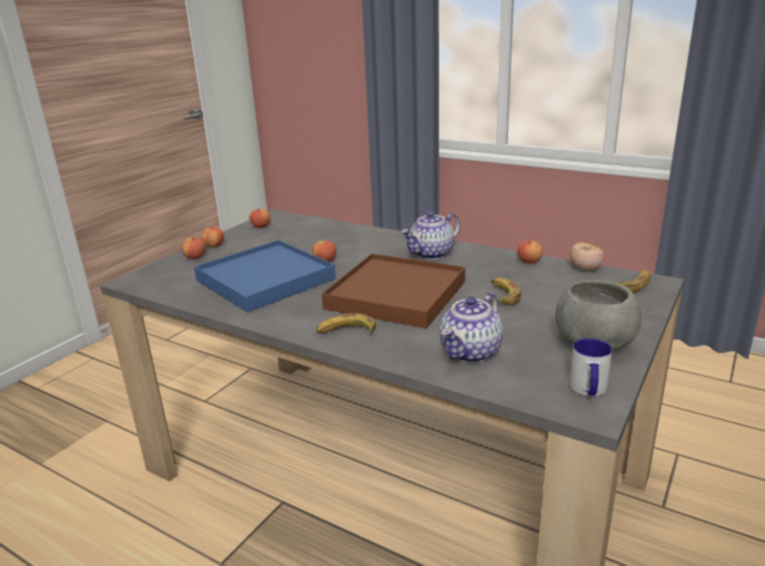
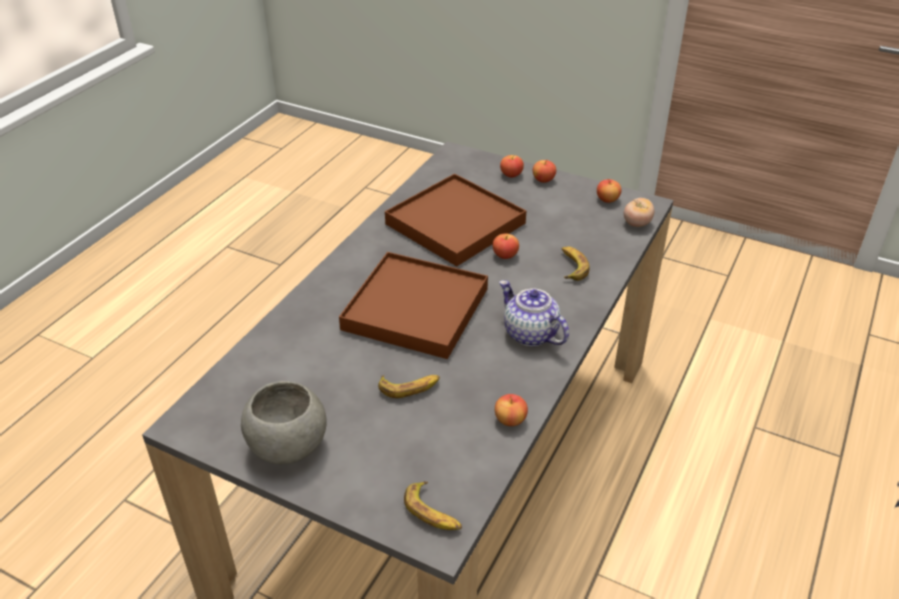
camera: 85 degrees right, 15 degrees up
blue tray [194,240,336,312] -> brown tray [385,174,526,266]
banana [316,313,376,333] -> banana moved to [561,246,590,281]
teapot [440,293,503,363] -> none
mug [569,338,612,397] -> none
tomato [570,242,604,270] -> tomato moved to [624,198,654,227]

